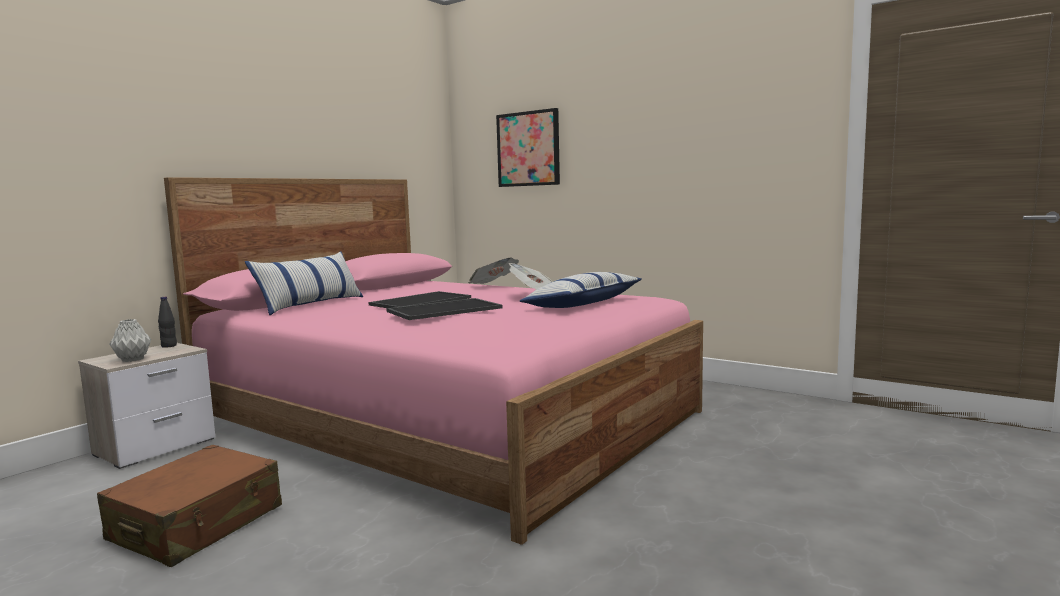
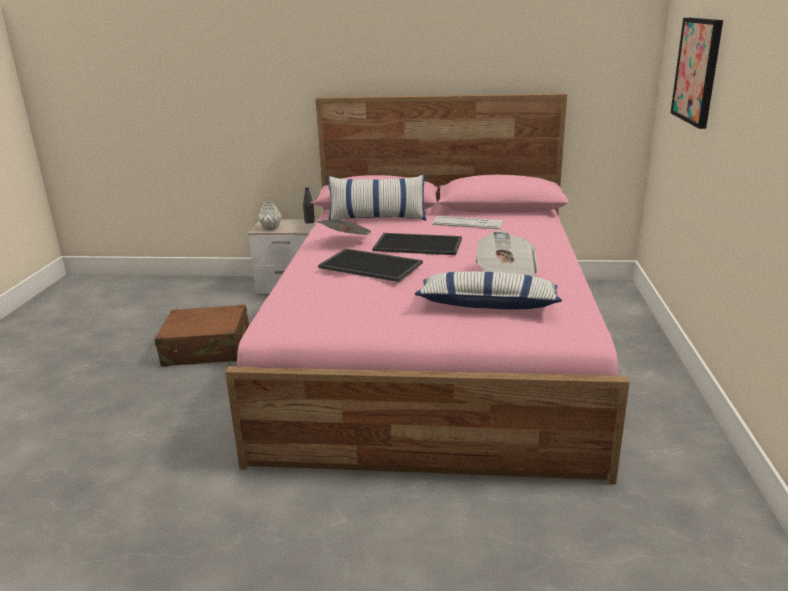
camera: 60 degrees right, 15 degrees up
newspaper [468,257,519,284] -> newspaper moved to [317,220,371,235]
none -> keyboard [432,216,503,229]

